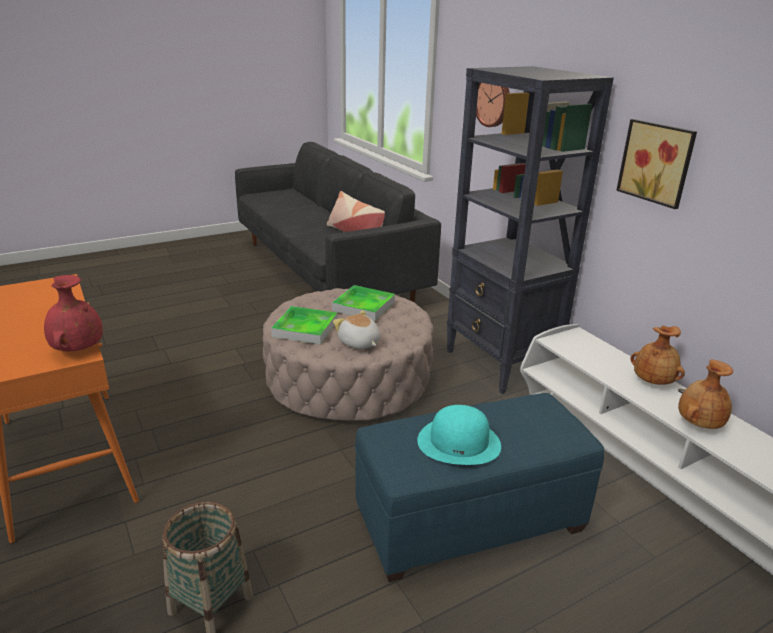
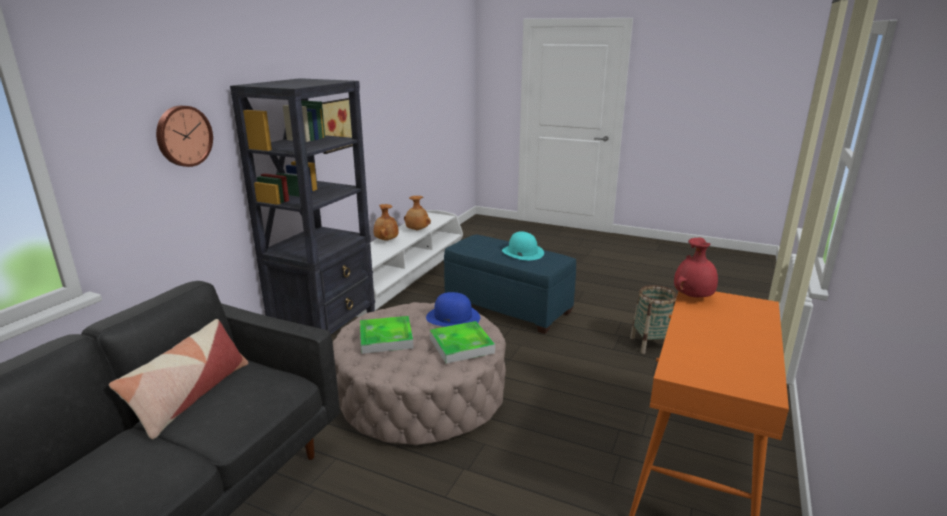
camera: 125 degrees left, 5 degrees down
plush toy [333,310,380,349] -> blue hat [426,292,480,327]

